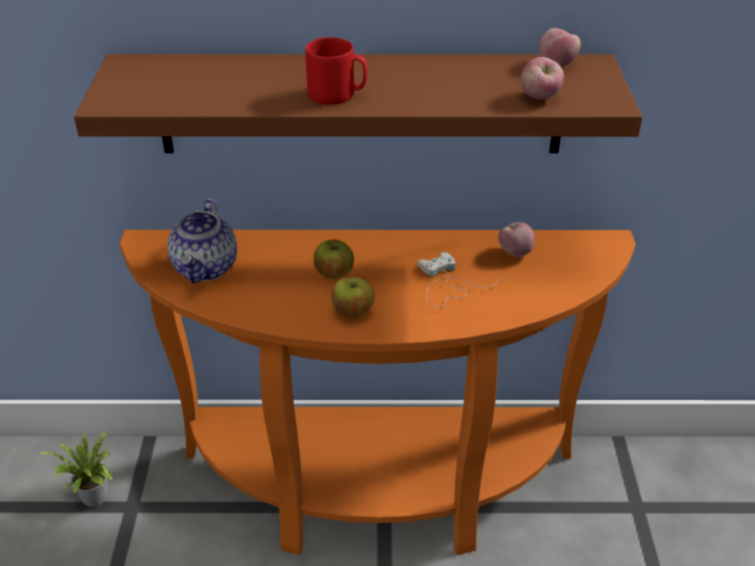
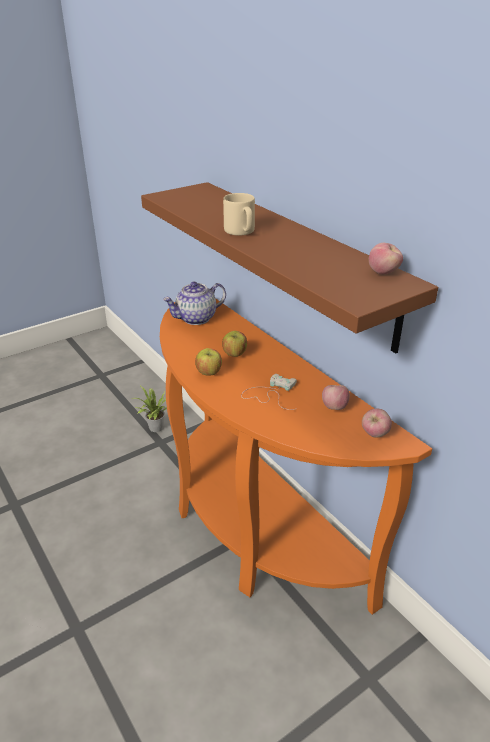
camera: 55 degrees right, 5 degrees down
red mug [305,37,367,105] -> beige mug [223,193,255,236]
apple [521,57,564,100] -> apple moved to [362,409,392,438]

